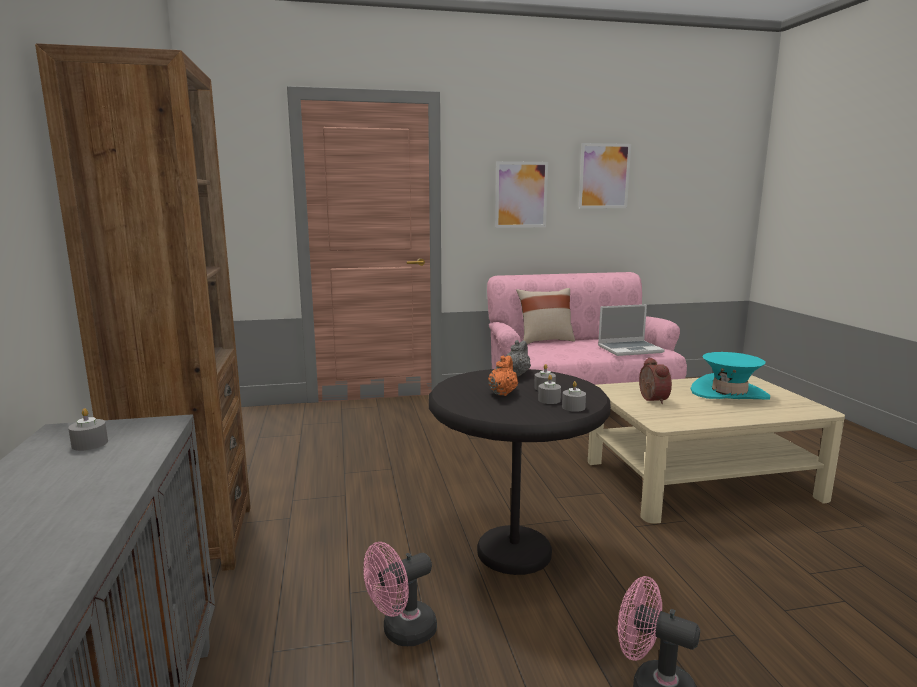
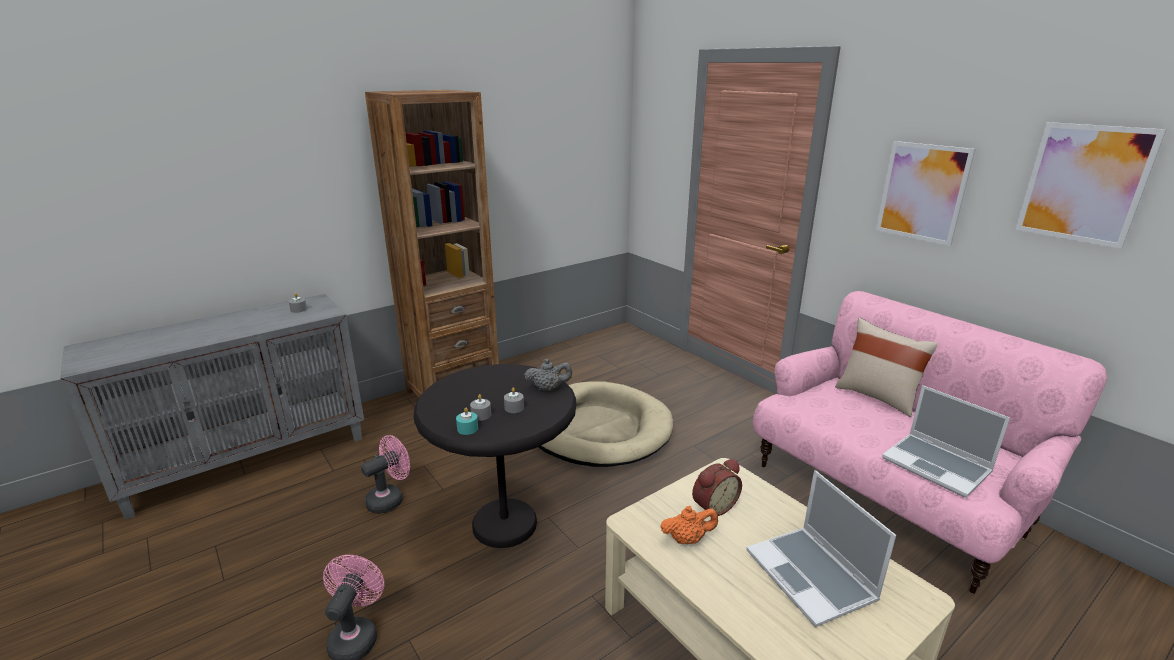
camera: 65 degrees right, 10 degrees up
pink fan [363,542,437,646] -> pink fan turned 105 degrees clockwise [361,435,410,514]
orange teapot [488,355,518,396] -> orange teapot moved to [660,506,718,544]
grey candle [562,381,586,412] -> turquoise candle [456,407,478,435]
turquoise hat [691,352,770,399] -> laptop [746,470,896,627]
none -> beige dog bed [539,382,673,467]

